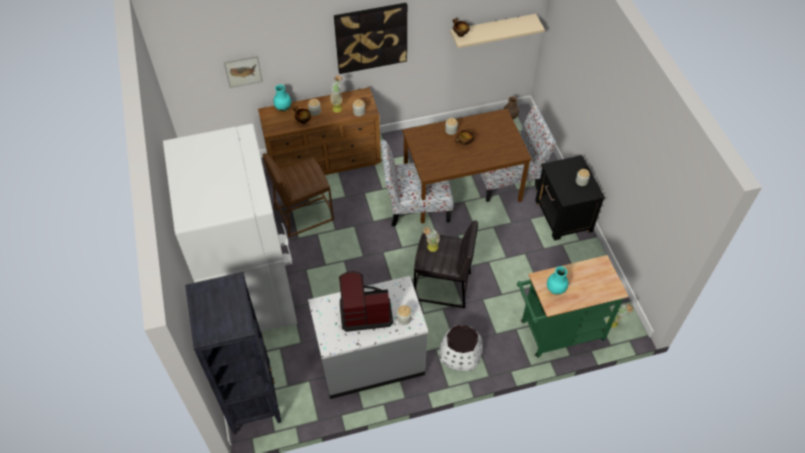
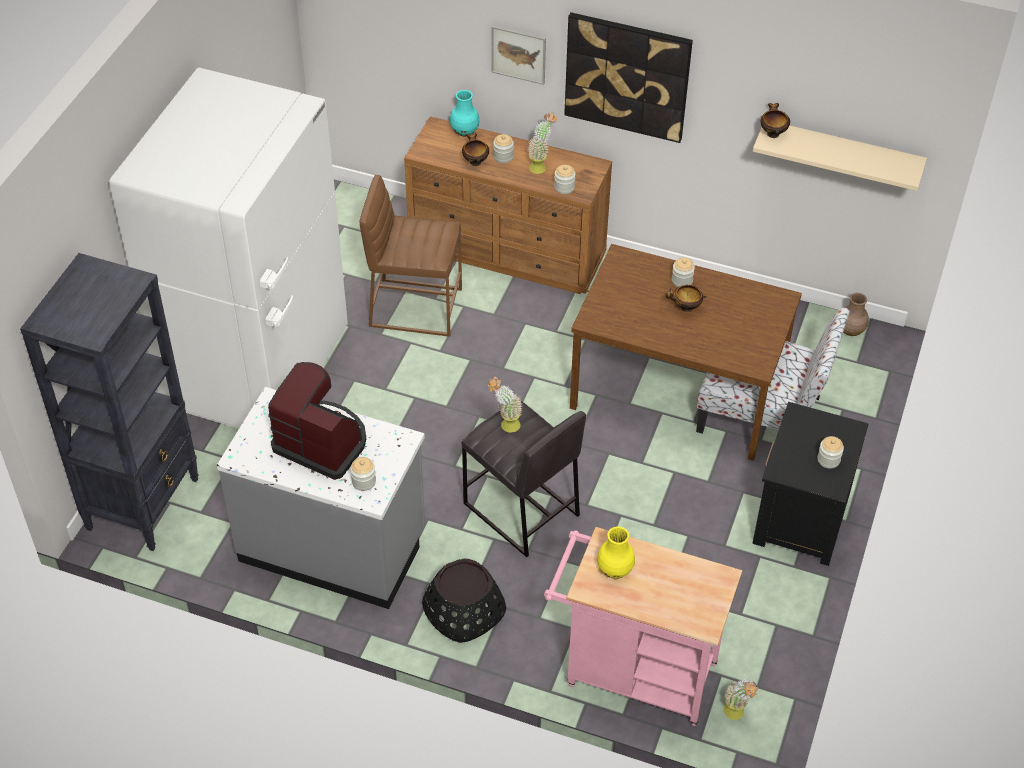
camera: 35 degrees right, 5 degrees down
picture [224,56,263,88] -> picture moved to [491,25,546,85]
chair [381,140,454,226] -> none
white planter [439,325,483,371] -> black planter [422,558,506,643]
green cart [517,255,629,358] -> pink cart [544,527,742,726]
turquoise vase [547,266,568,295] -> yellow vase [597,526,635,579]

